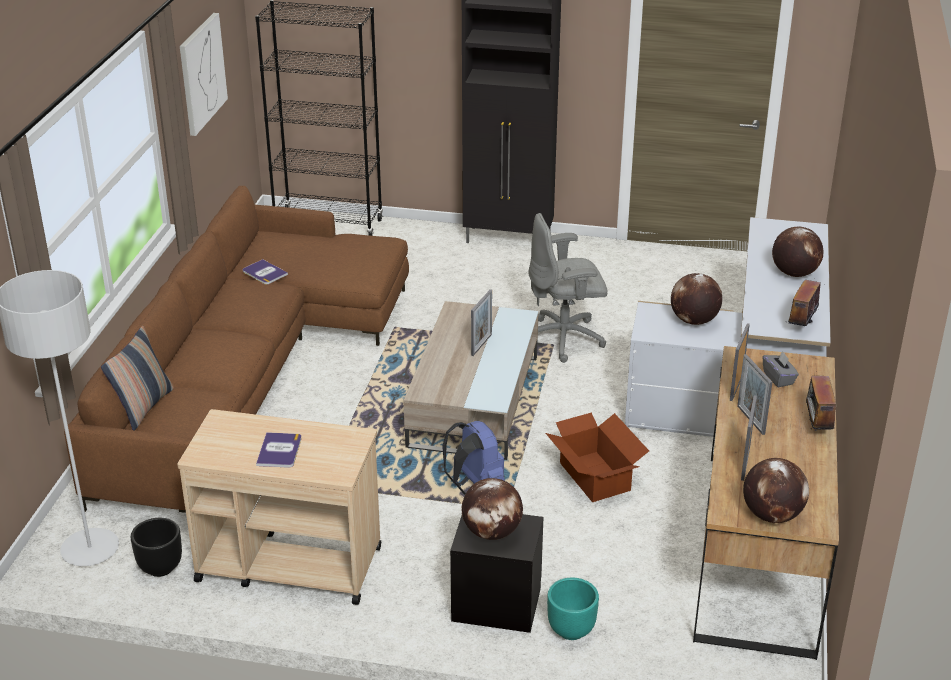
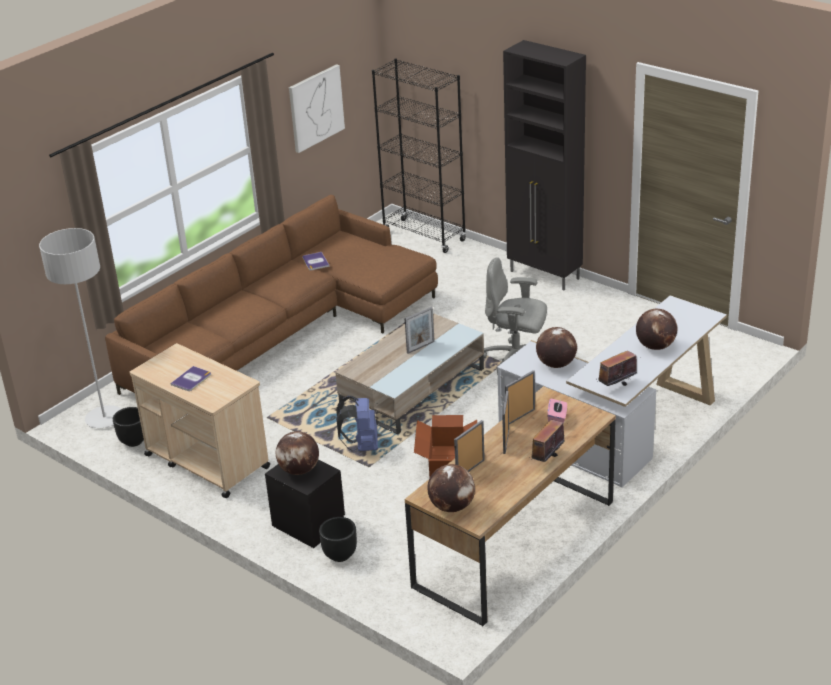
camera: 30 degrees right, 0 degrees up
pillow [101,326,174,431] -> none
turquoise planter [547,578,599,640] -> black planter [319,517,357,562]
grey tissue box [763,351,799,387] -> pink tissue box [547,399,567,424]

